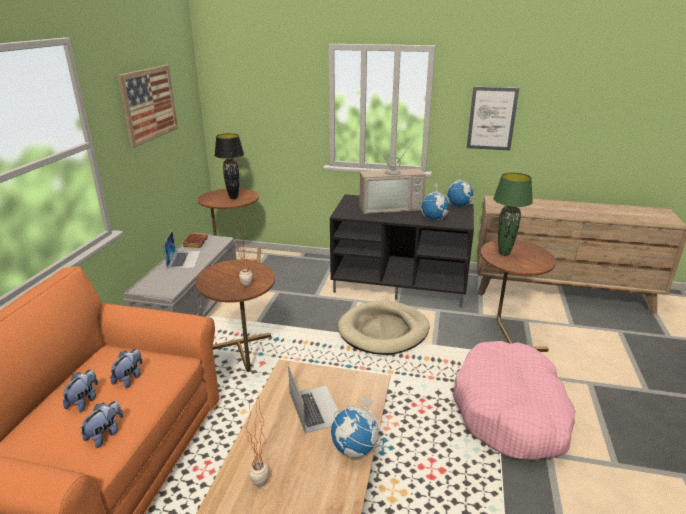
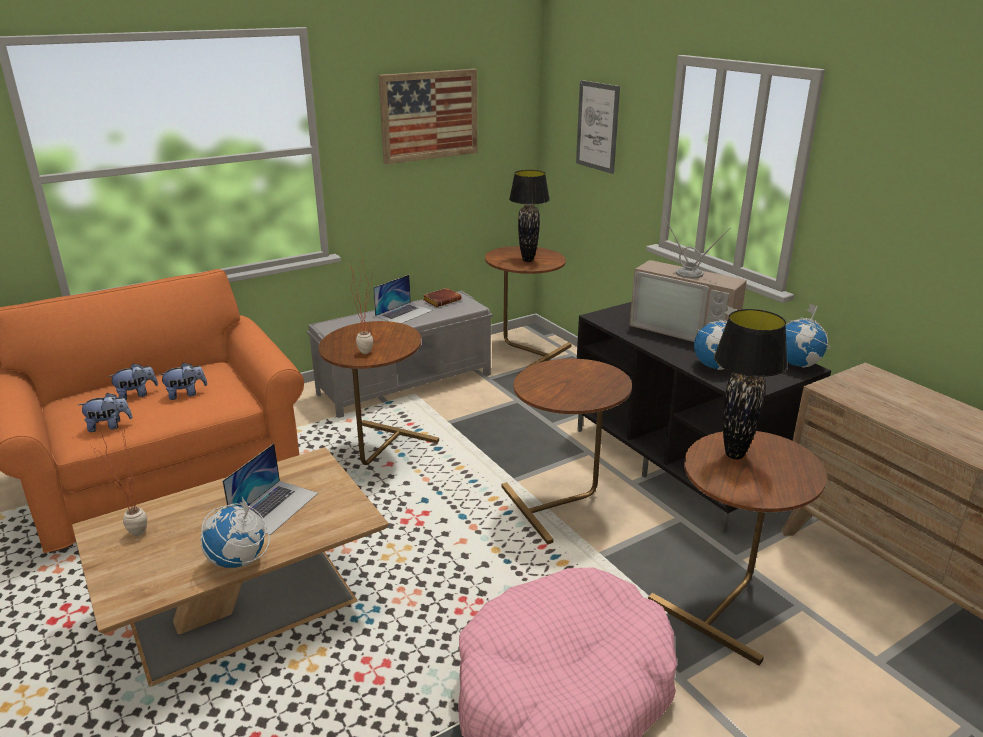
camera: 45 degrees right, 0 degrees up
beige dog bed [338,300,430,355] -> brown side table [502,359,632,544]
picture [467,87,519,150] -> picture moved to [576,80,620,174]
green table lamp [493,173,533,256] -> black table lamp [714,309,788,459]

